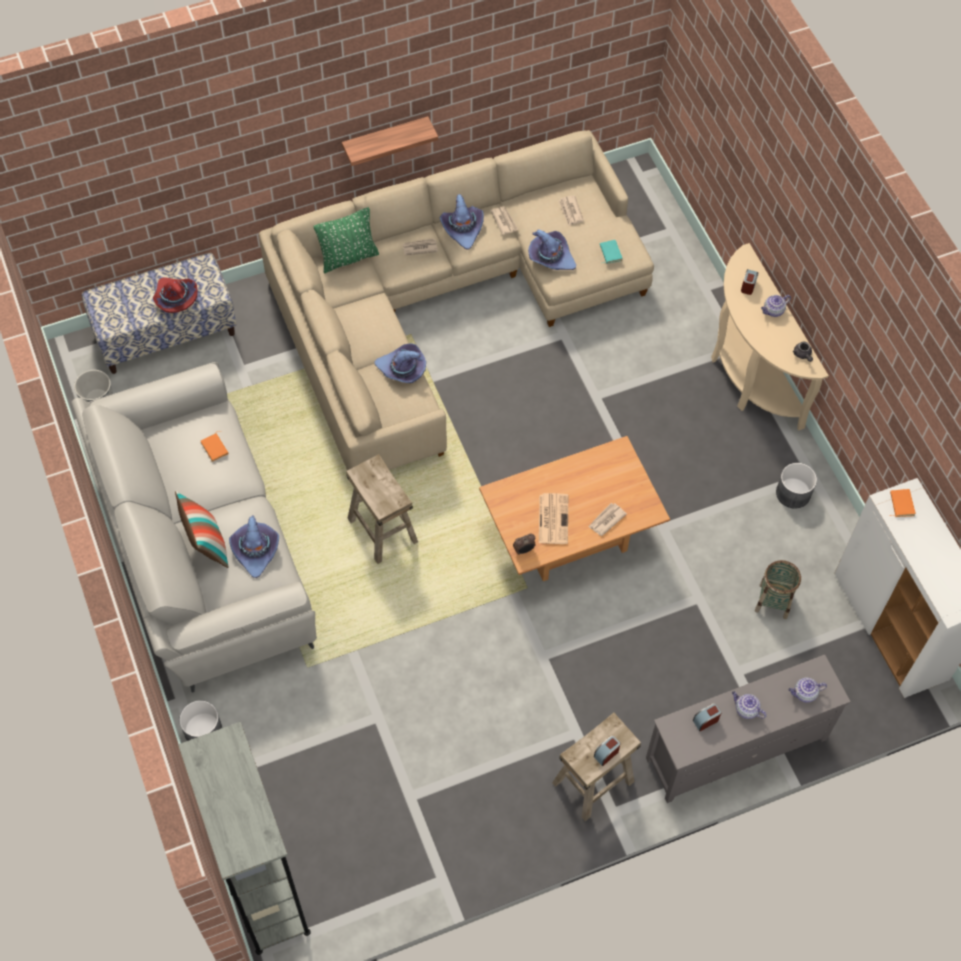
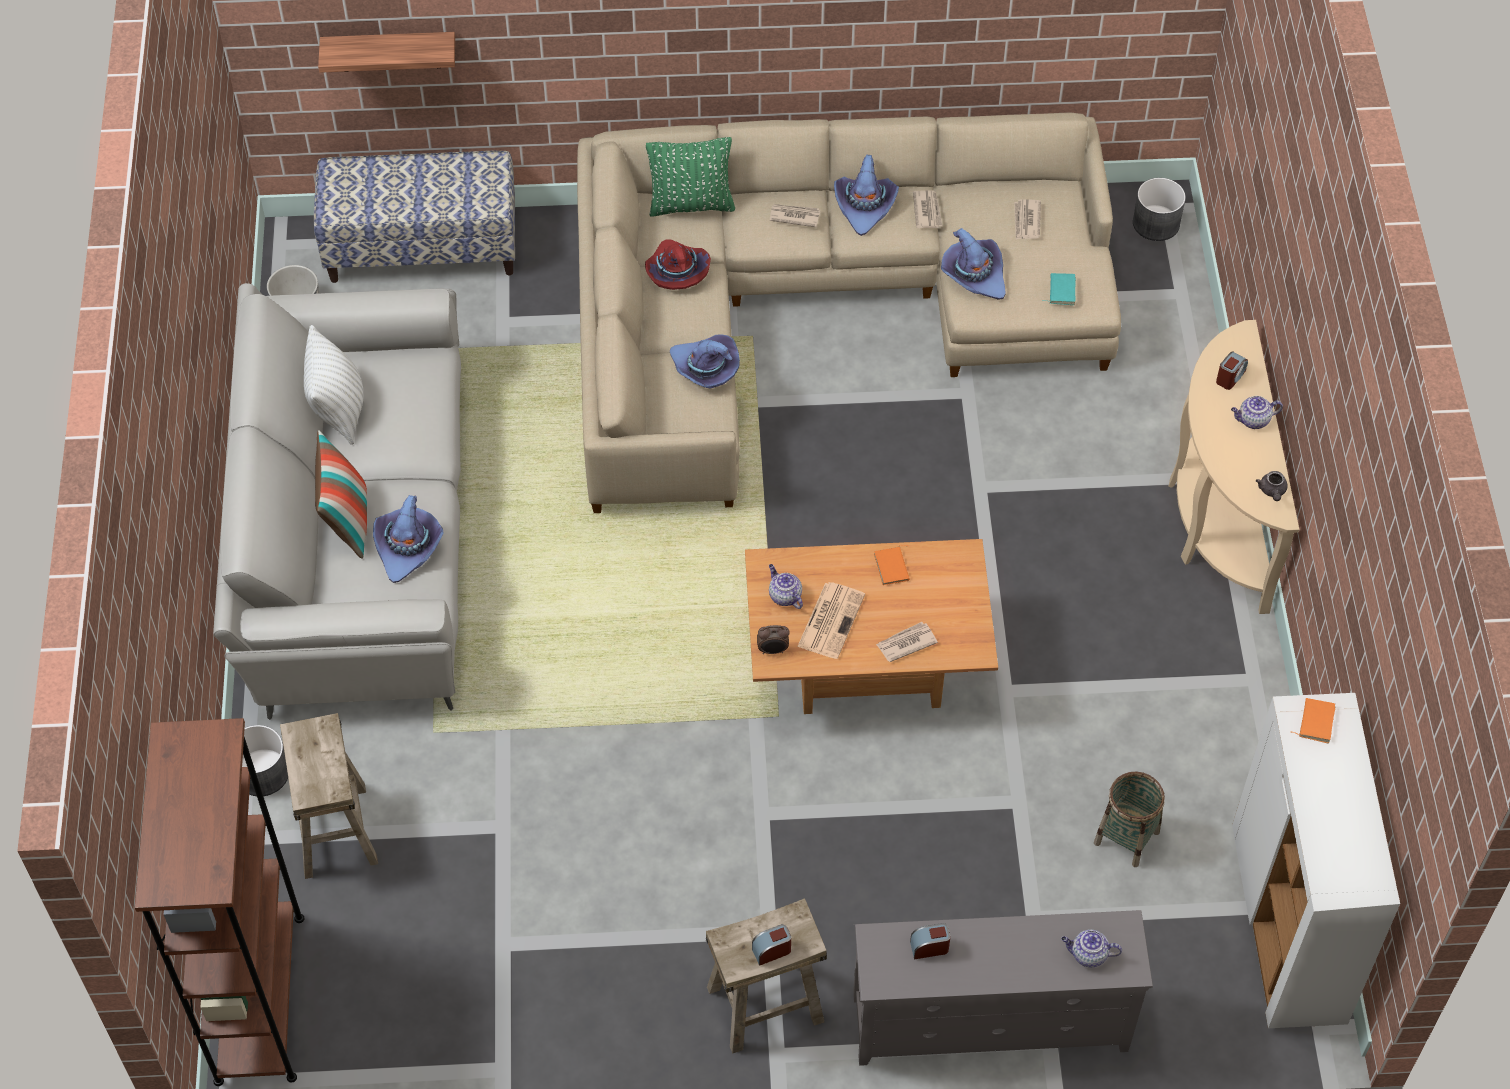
camera: 20 degrees right, 5 degrees down
red hat [153,277,198,313] -> red hat moved to [645,239,711,290]
grey bookcase [178,722,311,955] -> brown bookcase [135,718,304,1086]
orange book [201,431,228,462] -> orange book moved to [874,545,910,585]
shelf [342,116,438,166] -> shelf moved to [318,32,455,73]
beige stool [346,454,418,564] -> beige stool moved to [280,713,378,879]
teapot [732,691,767,719] -> teapot moved to [769,564,803,609]
grey planter [776,463,817,509] -> grey planter moved to [1133,178,1186,241]
none -> white pillow [304,325,364,445]

